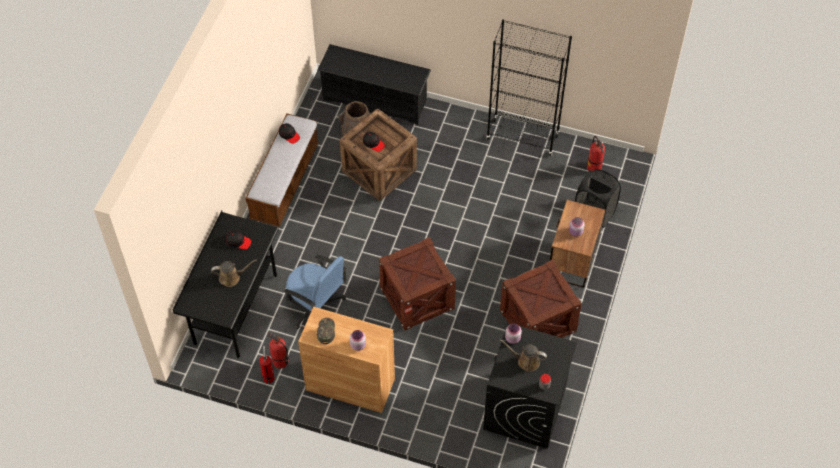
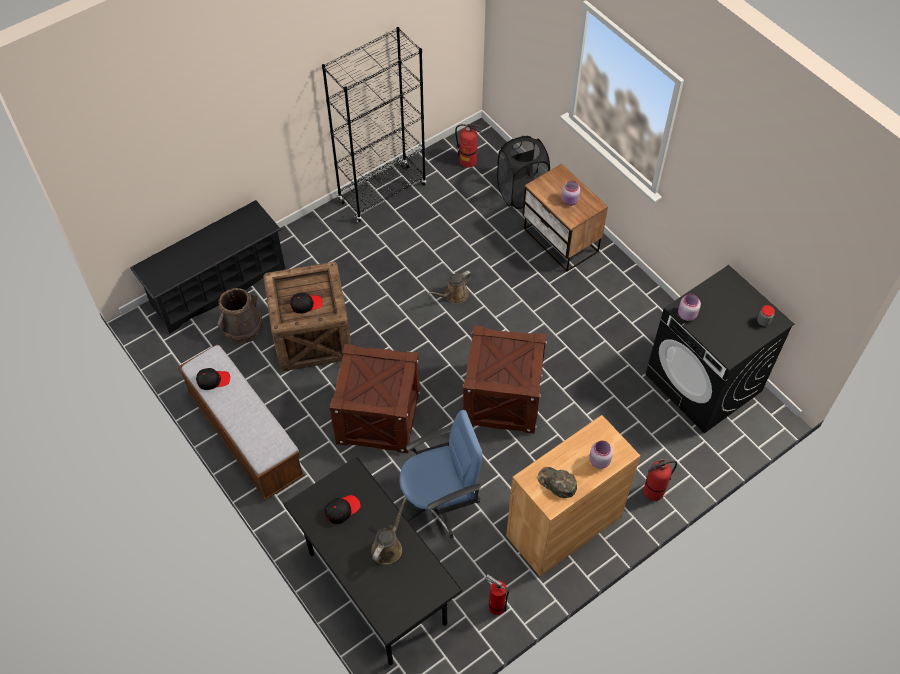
camera: 55 degrees left, 0 degrees up
fire extinguisher [267,332,289,369] -> fire extinguisher moved to [643,459,677,501]
brown watering can [499,339,547,372] -> brown watering can moved to [429,271,472,303]
crate [500,260,582,338] -> crate moved to [330,344,420,453]

